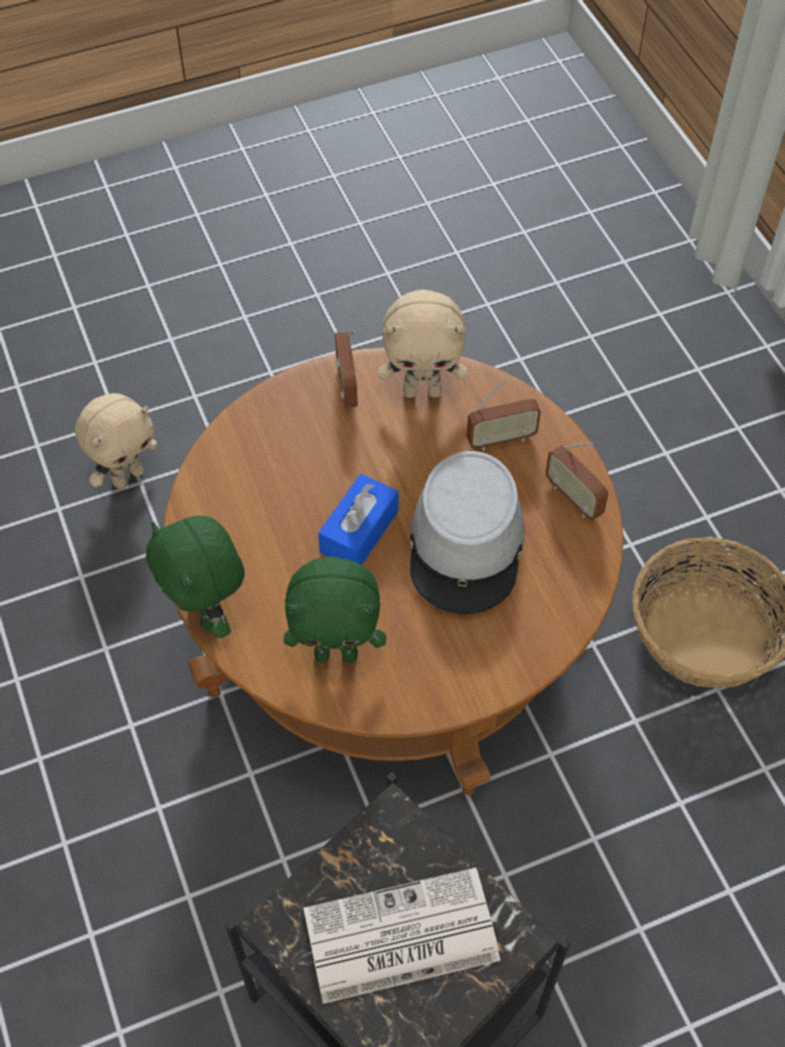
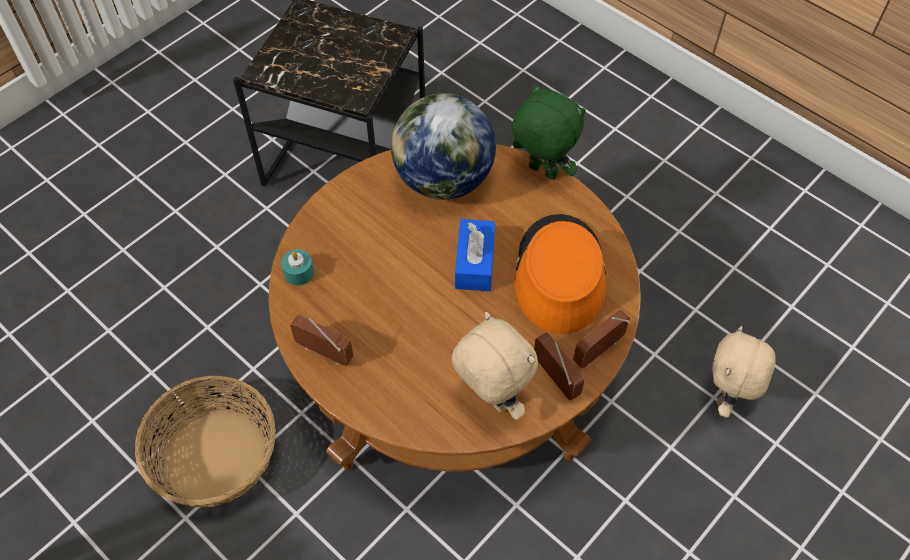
camera: 155 degrees right, 0 degrees up
green plush toy [284,557,386,663] -> globe [391,93,496,200]
newspaper [303,868,501,1004] -> none
beige plush toy [378,289,468,398] -> beige plush toy turned 75 degrees clockwise [451,312,538,420]
grey hat [410,451,525,614] -> none
radio [467,378,541,451] -> radio moved to [573,309,630,368]
none -> turquoise candle [281,249,314,285]
none -> orange hat [514,214,607,334]

